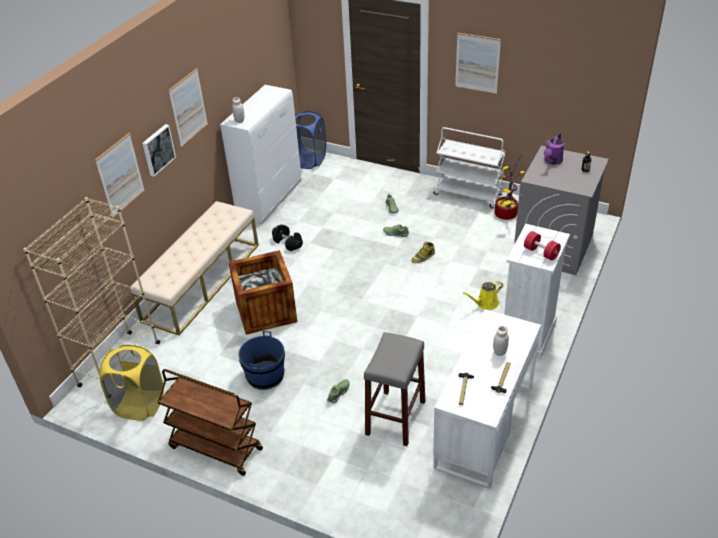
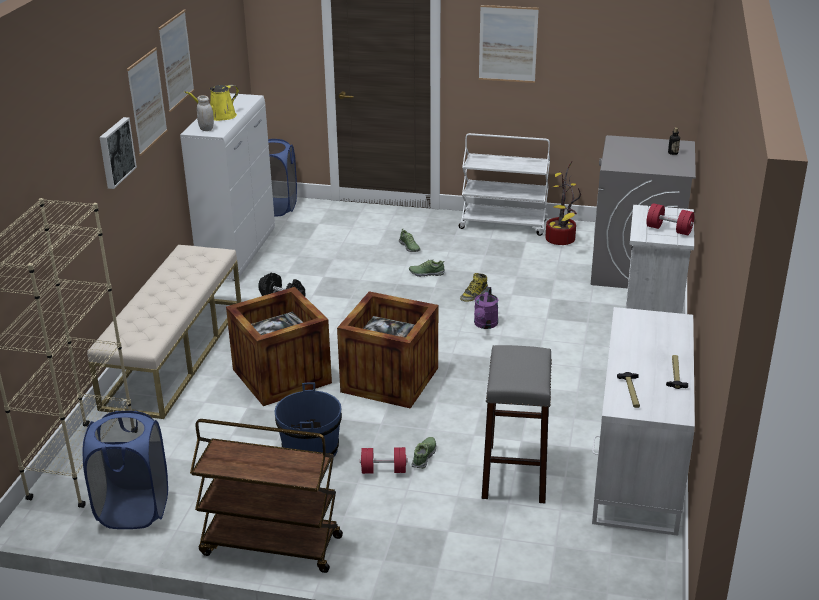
camera: 15 degrees left, 10 degrees down
picture [95,133,145,218] -> picture moved to [158,10,195,112]
yellow laundry basket [99,344,164,421] -> blue laundry basket [82,410,168,529]
yellow watering can [463,281,503,310] -> yellow watering can moved to [185,85,239,121]
white jar [493,325,509,356] -> none
purple watering can [544,133,565,165] -> purple watering can moved to [474,287,498,329]
none -> crate [337,291,438,409]
none -> red dumbbell [360,447,408,474]

